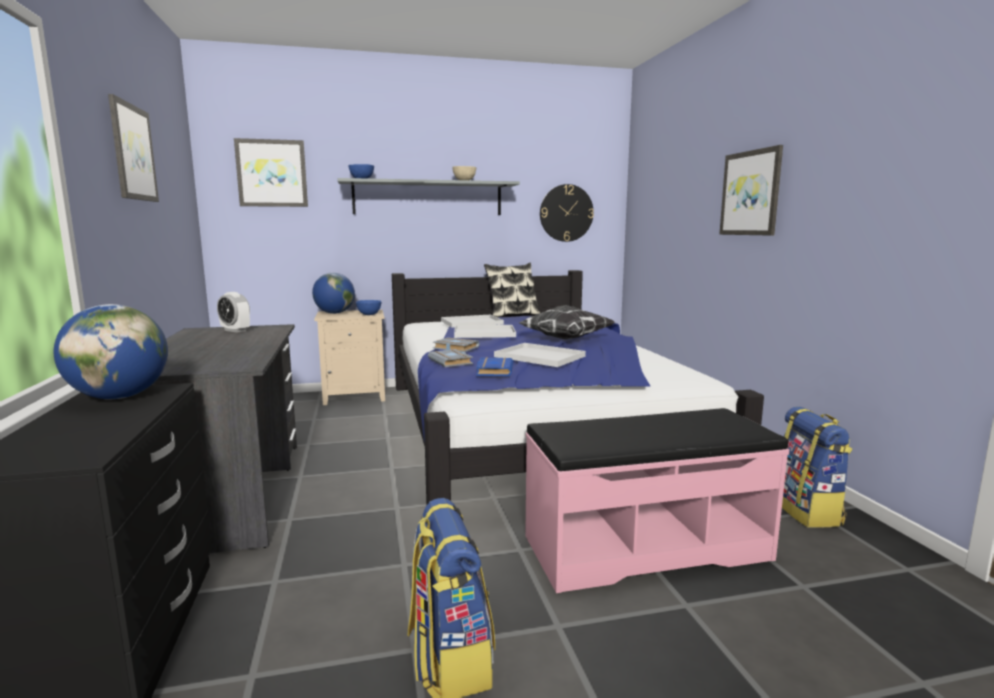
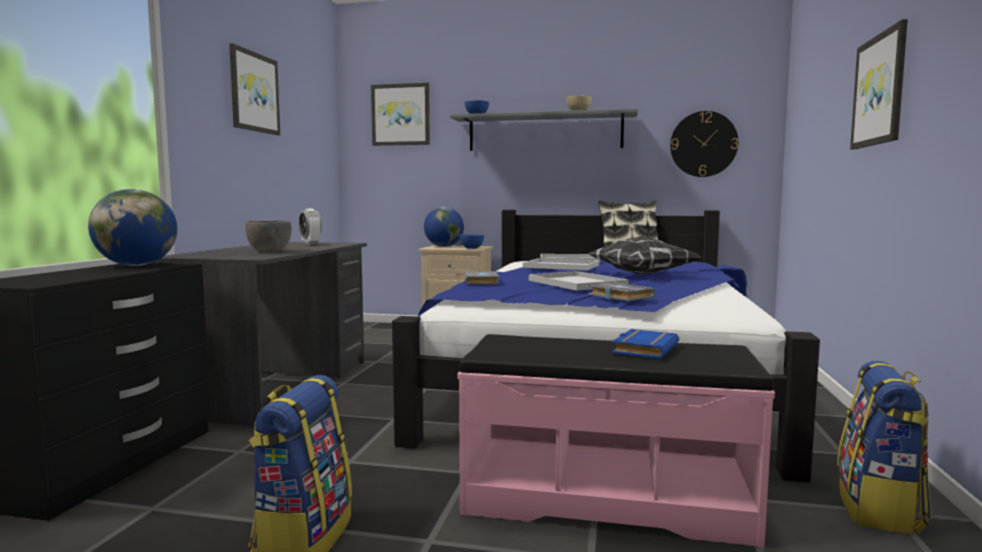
camera: 25 degrees right, 5 degrees down
grey book [433,337,480,352] -> grey book moved to [589,283,656,301]
blue book [476,357,513,376] -> blue book moved to [612,329,679,359]
none -> grey bowl [246,220,291,252]

